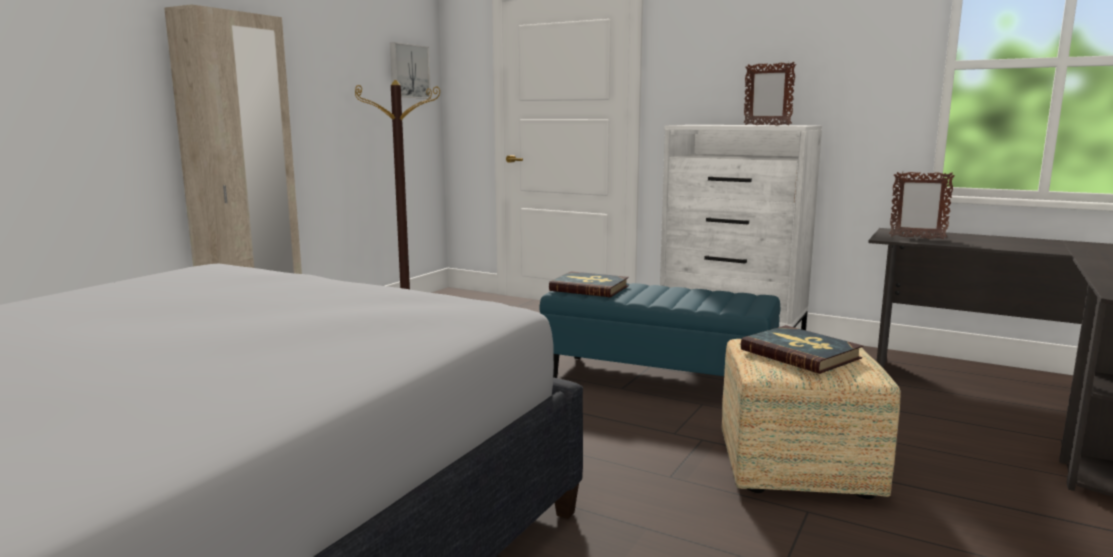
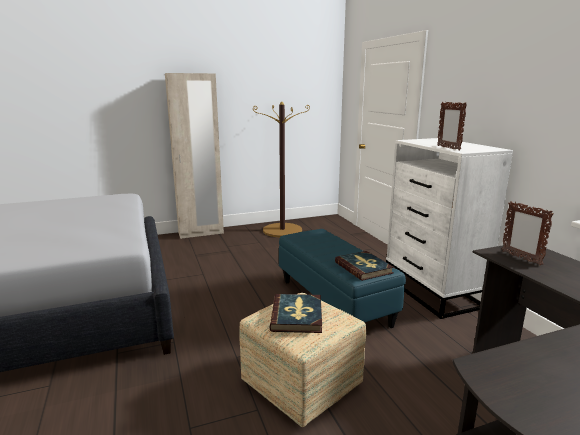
camera: 40 degrees right, 5 degrees up
picture [390,42,431,98] -> none
book [549,271,629,297] -> book moved to [335,251,394,281]

